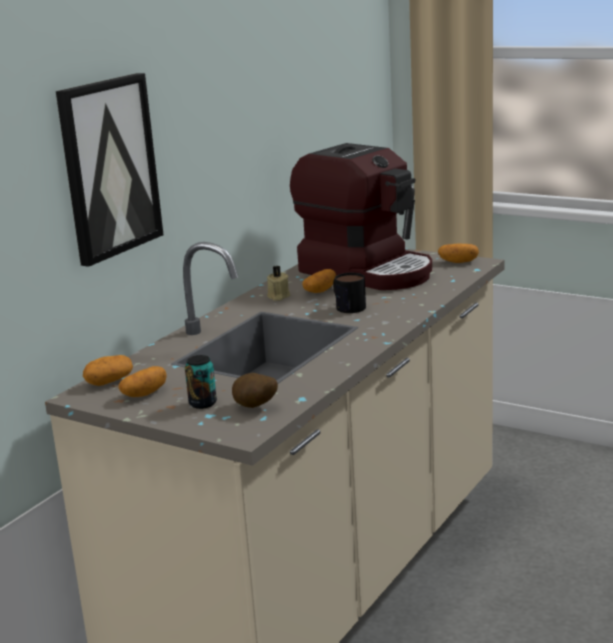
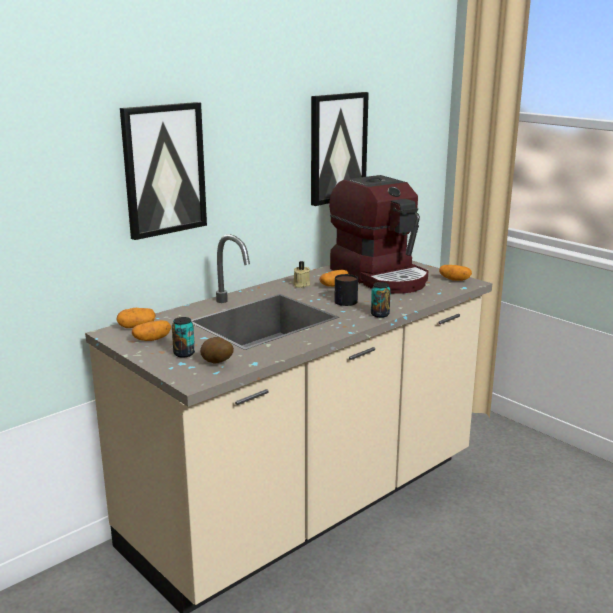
camera: 15 degrees right, 0 degrees up
none -> picture [311,92,369,206]
none -> can [371,282,391,318]

